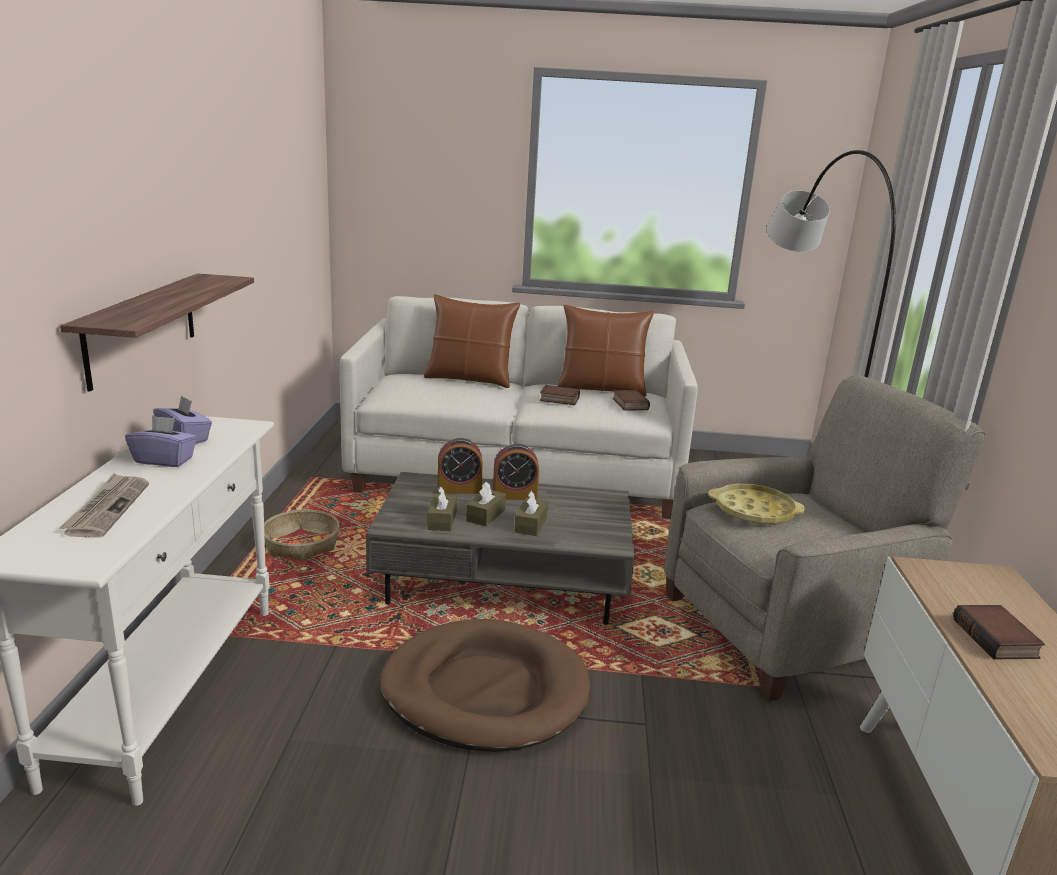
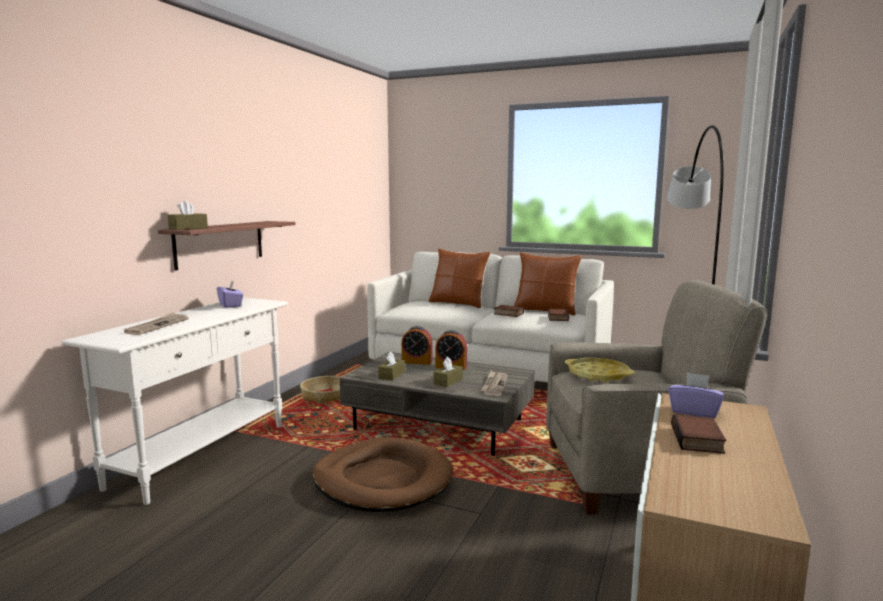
camera: 20 degrees right, 10 degrees down
purple tissue box [125,415,197,467] -> purple tissue box moved to [668,372,724,419]
brown tissue box [466,482,506,526] -> brown tissue box moved to [168,200,208,230]
none -> newspaper [481,371,508,396]

